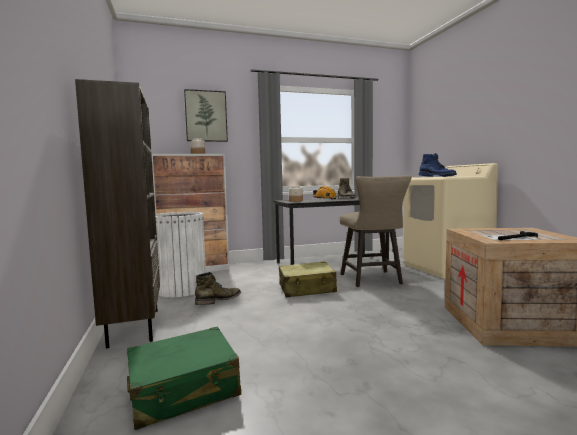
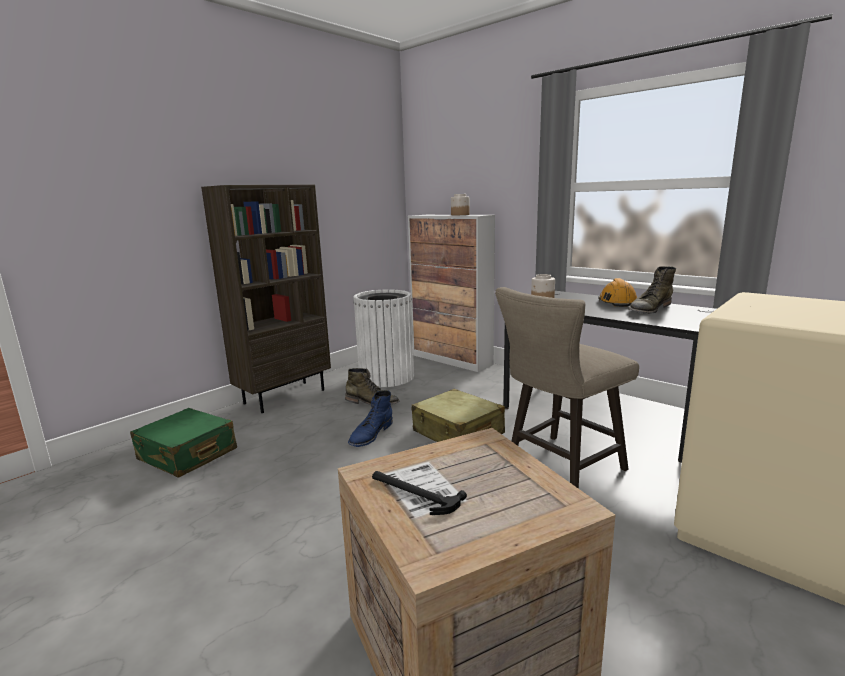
camera: 60 degrees right, 10 degrees up
picture [184,89,228,142] -> none
blue boot [419,153,457,177] -> blue boot moved to [348,390,393,447]

